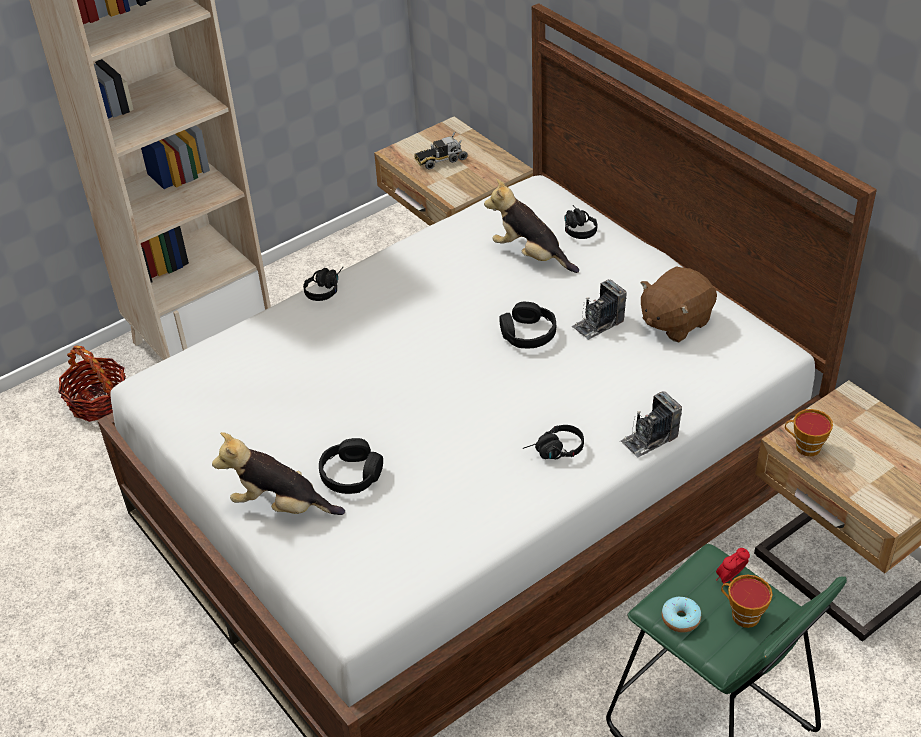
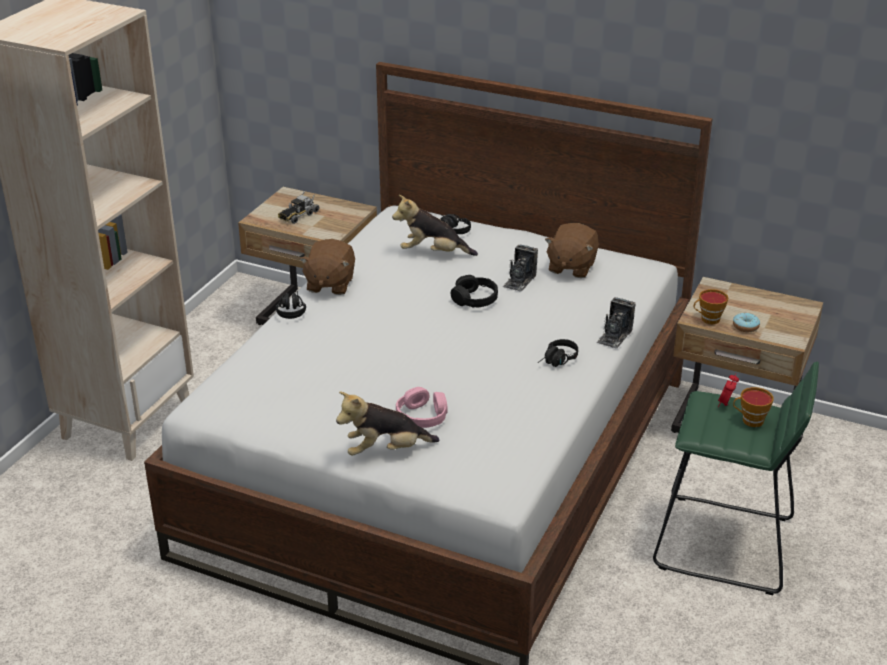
camera: 30 degrees left, 10 degrees down
basket [58,346,126,422] -> none
black headphones [319,438,383,494] -> pink headphones [396,387,448,428]
donut [662,597,701,633] -> donut moved to [733,313,760,332]
none -> brown plush toy [299,239,355,295]

